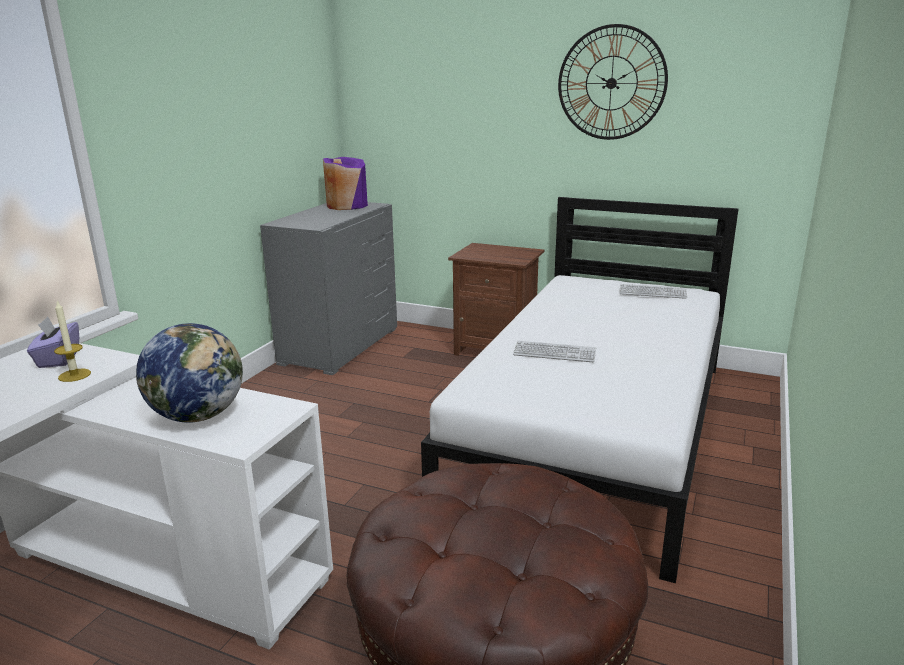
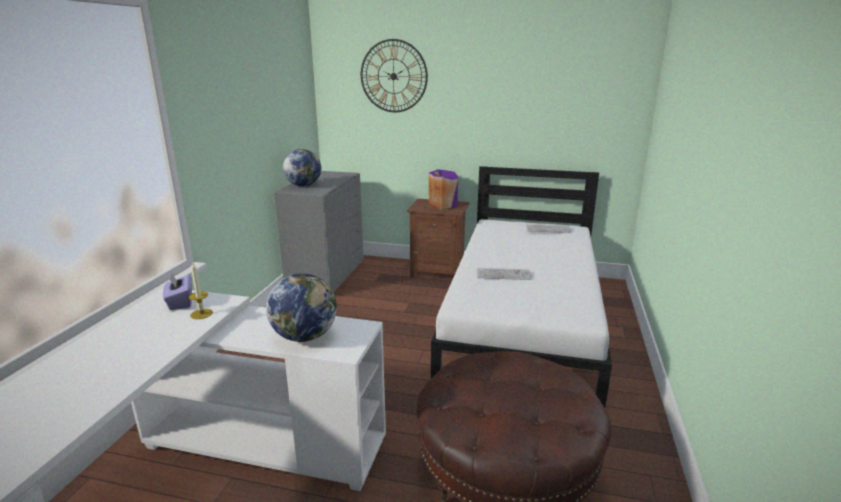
camera: 10 degrees left, 0 degrees up
purple vase [323,157,368,210] -> purple vase moved to [428,169,458,209]
wall clock [558,24,668,140] -> wall clock moved to [361,39,428,112]
none -> globe [283,149,321,187]

